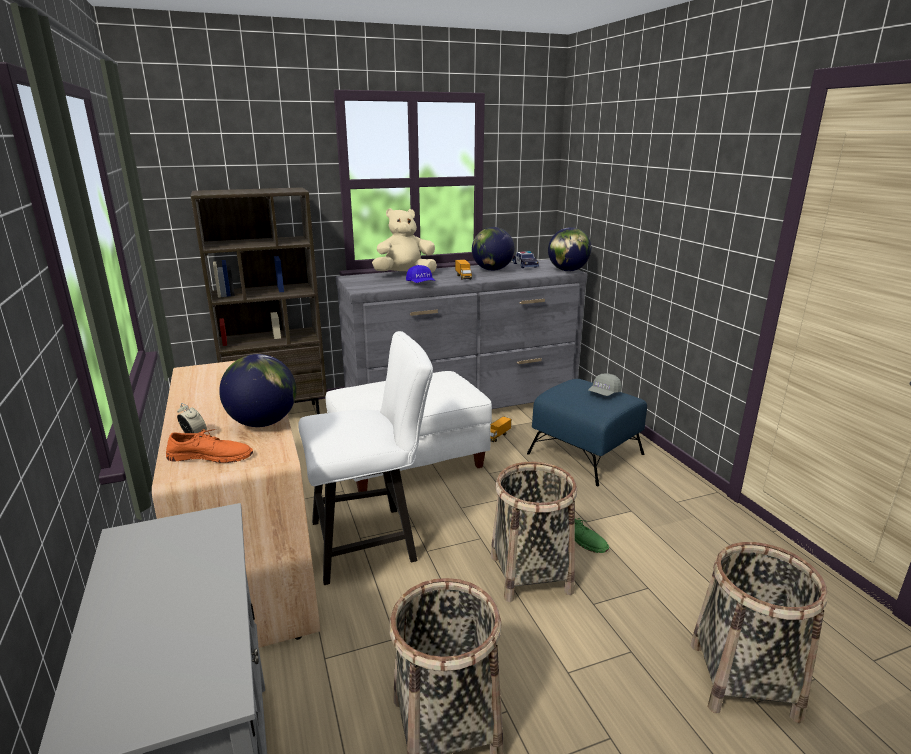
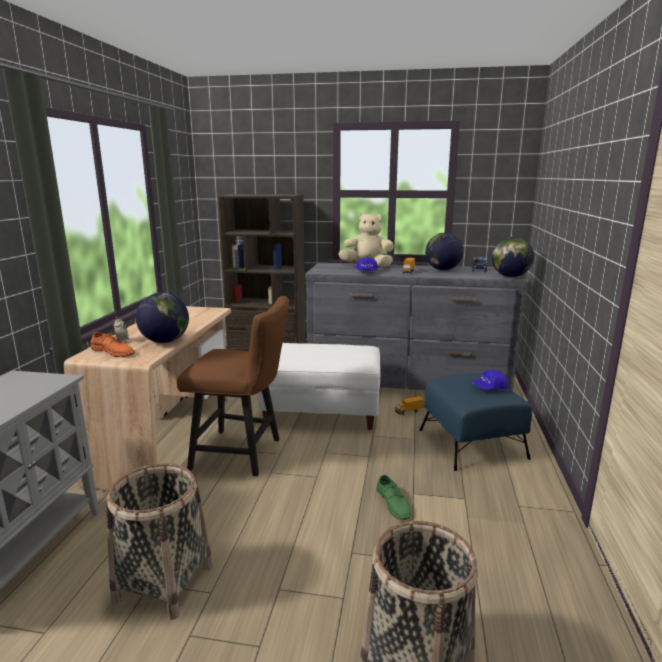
camera: 30 degrees right, 5 degrees down
white chair [298,331,433,585] -> brown chair [177,296,289,476]
basket [491,462,577,602] -> none
grey cap [588,373,622,396] -> blue cap [472,370,508,390]

